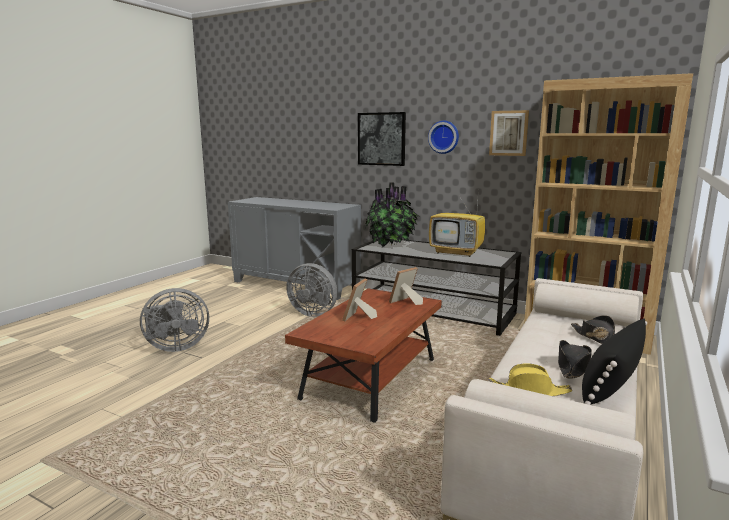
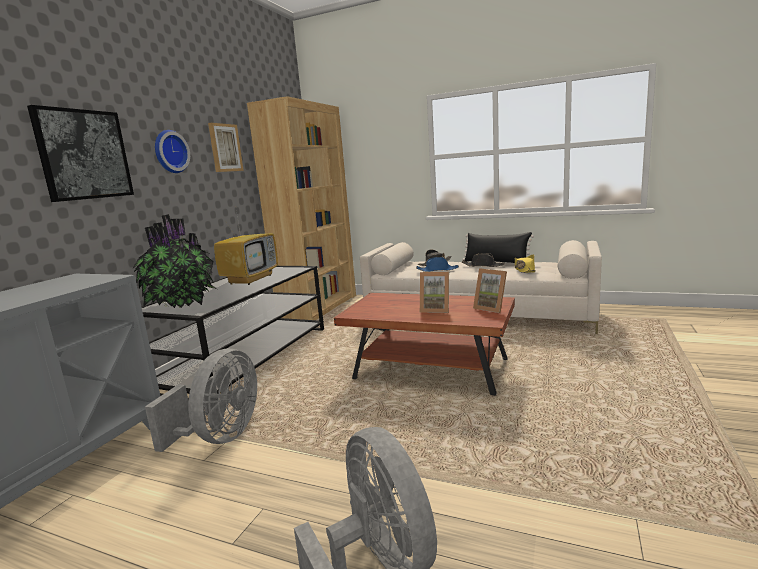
camera: 95 degrees left, 0 degrees up
picture frame [389,267,423,305] -> picture frame moved to [473,268,507,313]
none -> blue hat [416,257,459,272]

